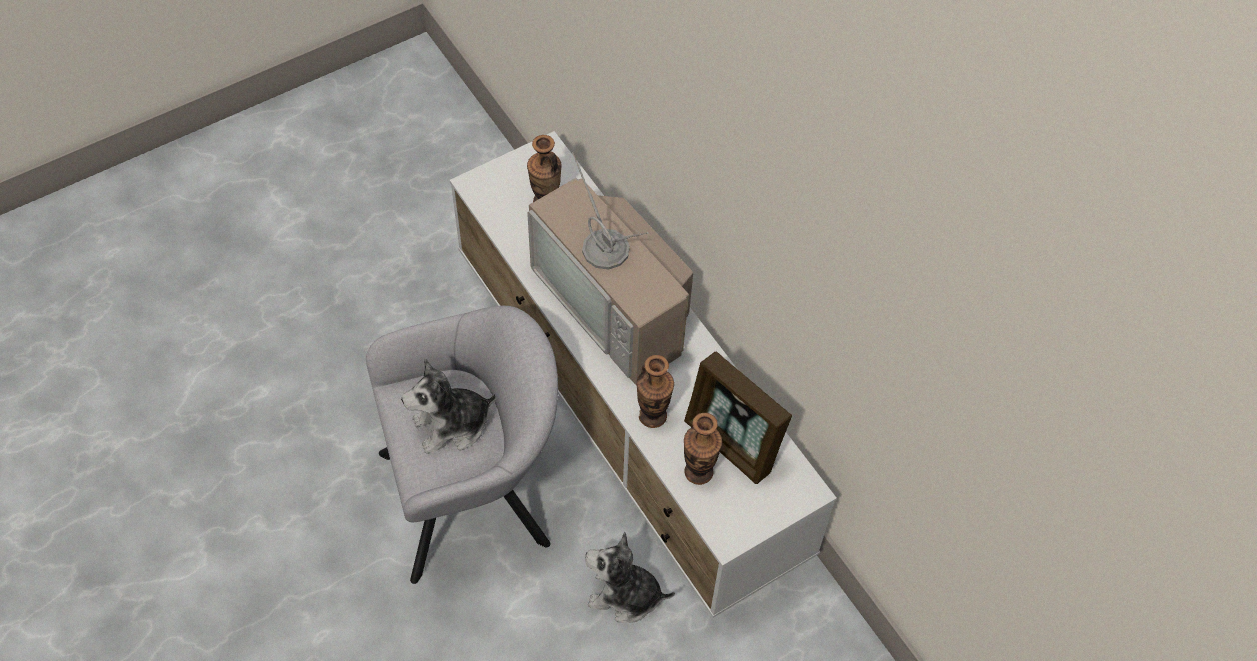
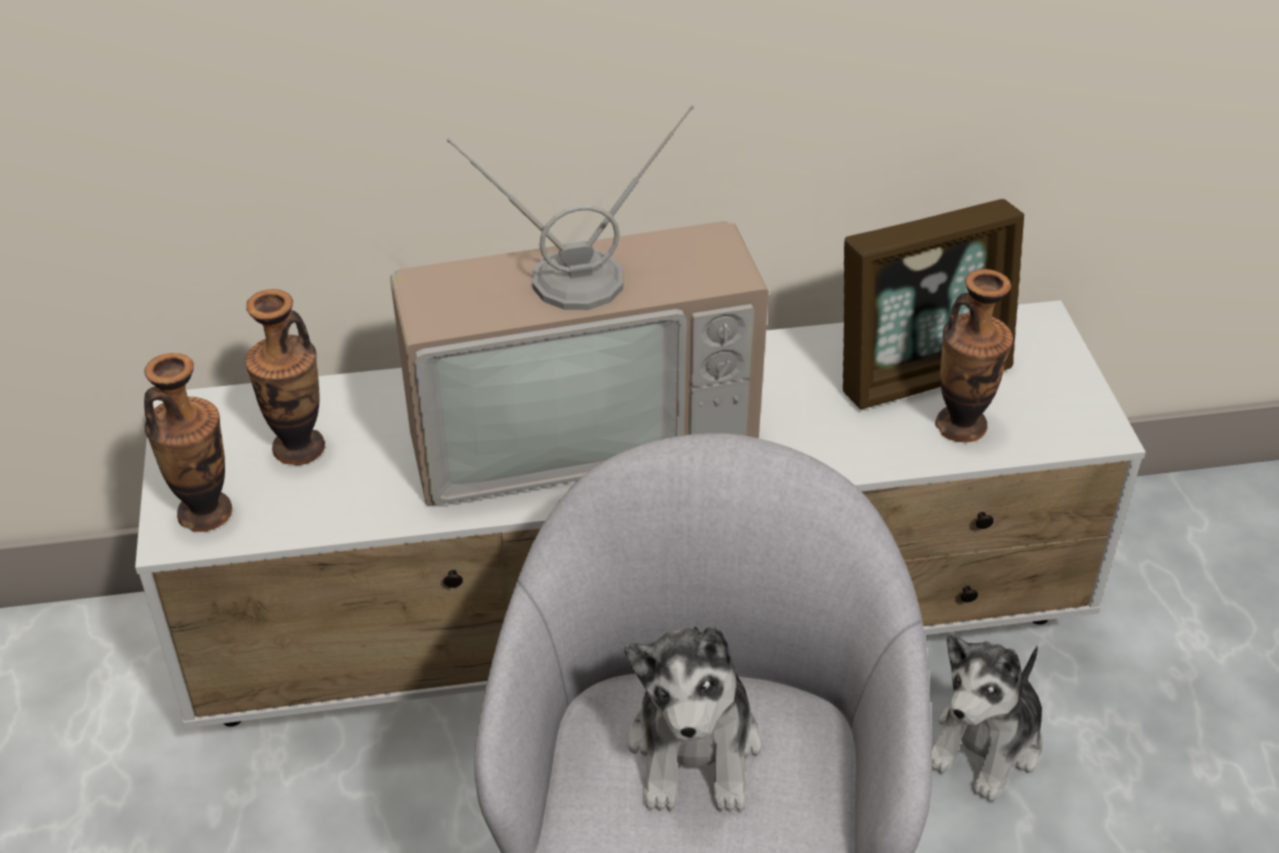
camera: 65 degrees left, 15 degrees down
vase [636,355,674,428] -> vase moved to [144,353,232,532]

